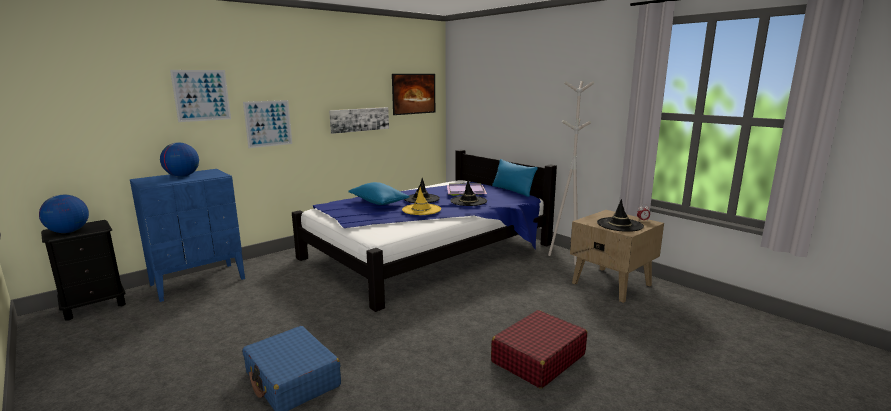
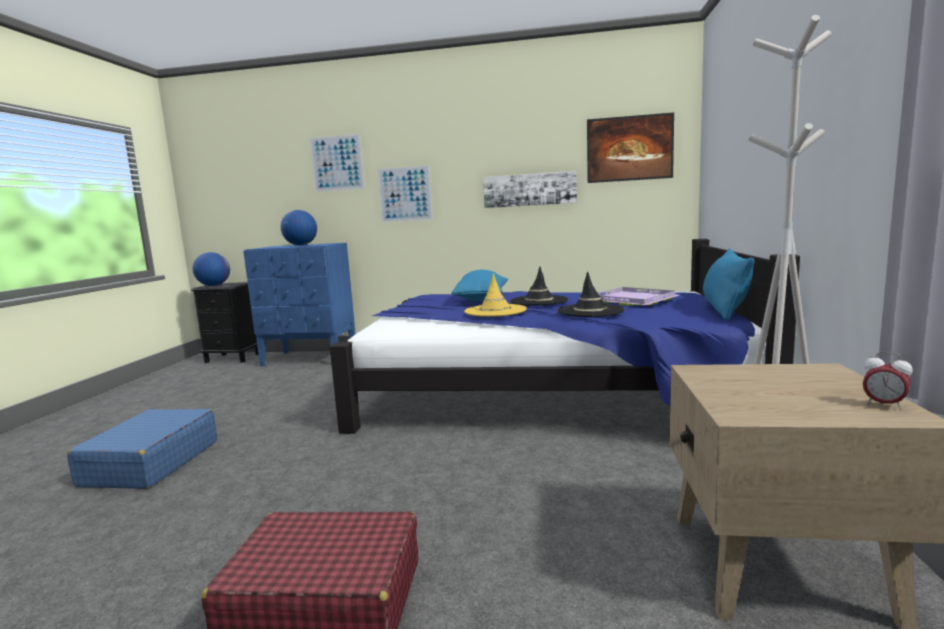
camera: 50 degrees right, 5 degrees down
black hat [597,199,644,232] -> none

